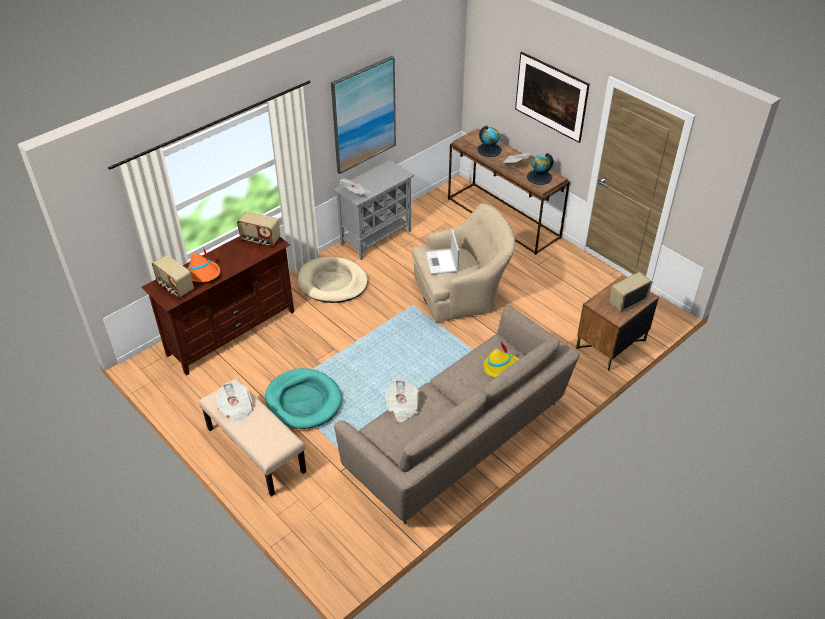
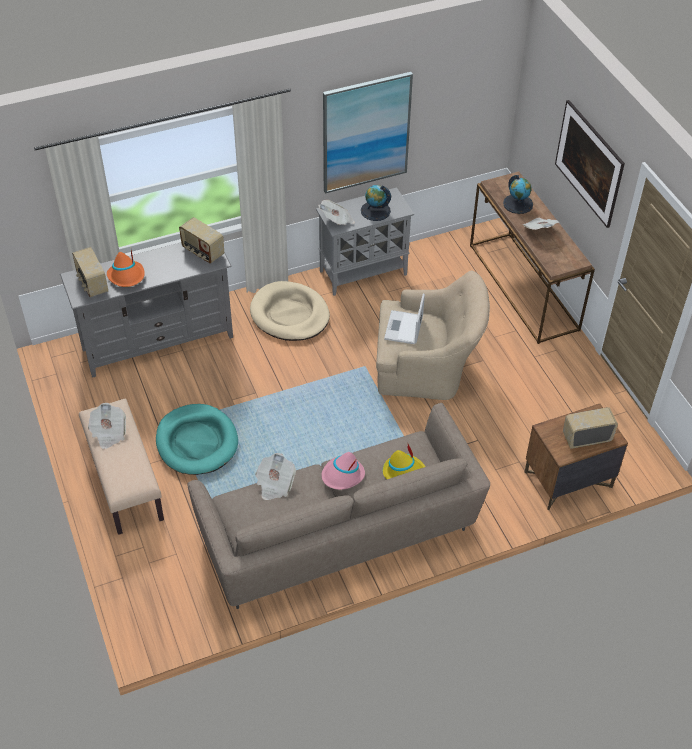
camera: 20 degrees right, 5 degrees up
brown tv stand [142,236,294,376] -> grey tv stand [60,243,233,378]
globe [527,153,553,185] -> globe moved to [361,185,391,221]
none -> pink hat [321,452,365,490]

